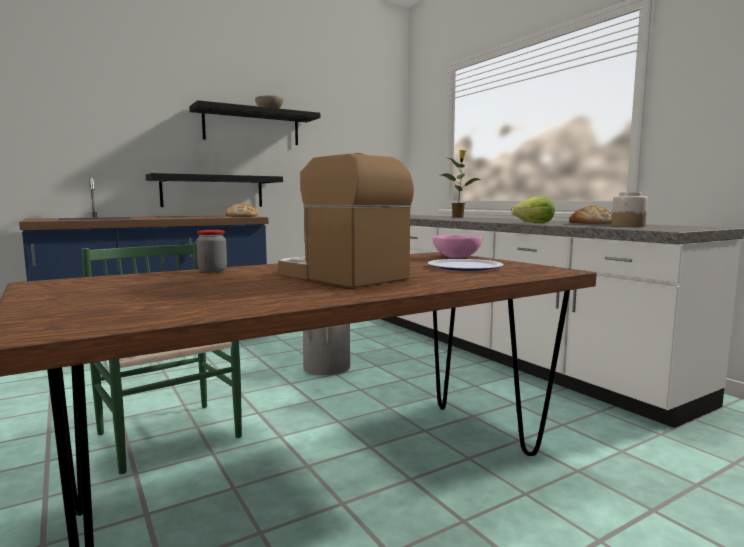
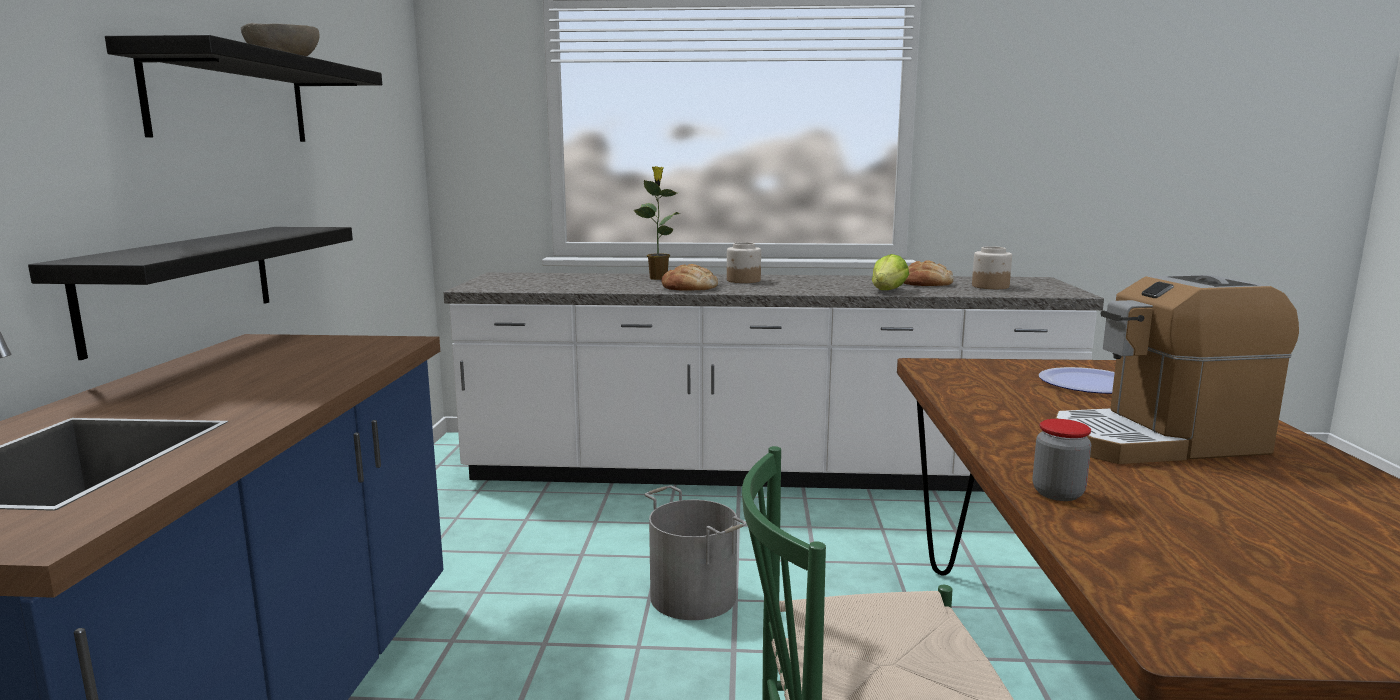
camera: 55 degrees left, 5 degrees up
bread [225,203,258,217] -> bread moved to [662,264,718,290]
pink bowl [433,235,482,258] -> none
none -> jar [727,242,761,283]

